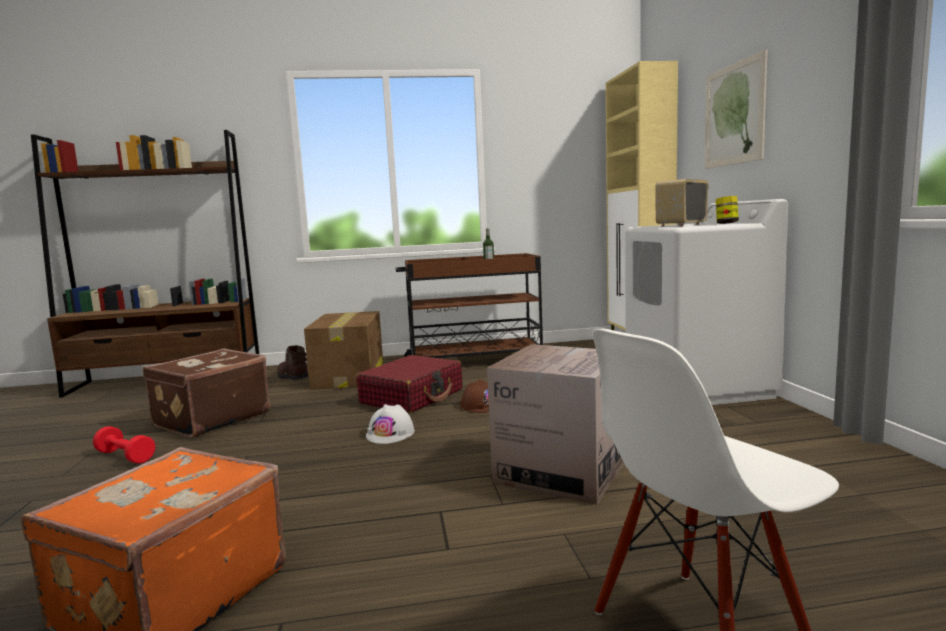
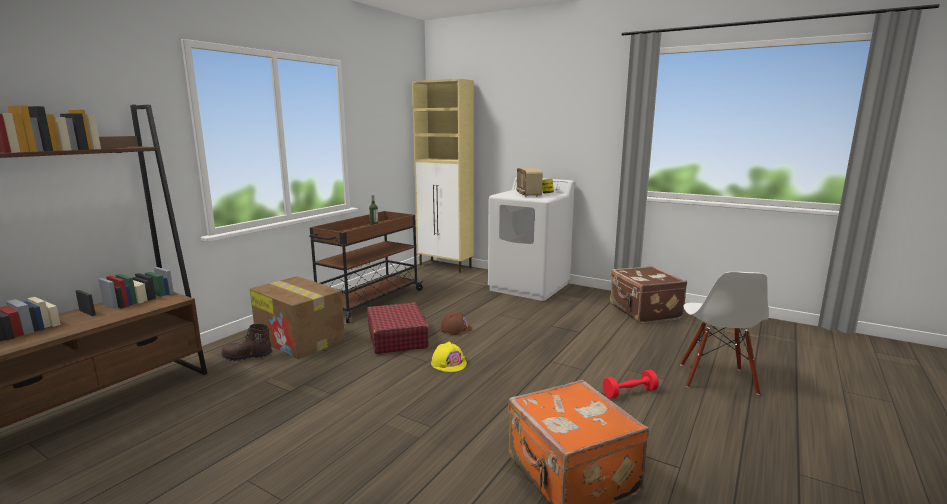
camera: 50 degrees left, 5 degrees up
red dumbbell [93,426,155,464] -> red dumbbell moved to [603,370,659,398]
brown suitcase [143,348,270,438] -> brown suitcase moved to [610,266,687,323]
white hard hat [366,404,415,444] -> yellow hard hat [431,341,467,372]
cardboard box [487,344,624,505] -> none
picture [705,49,768,169] -> none

